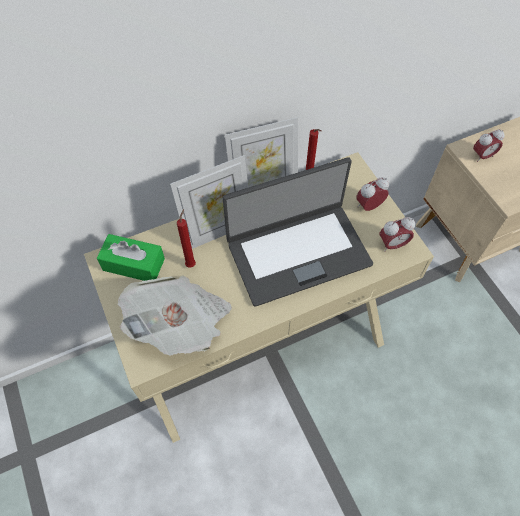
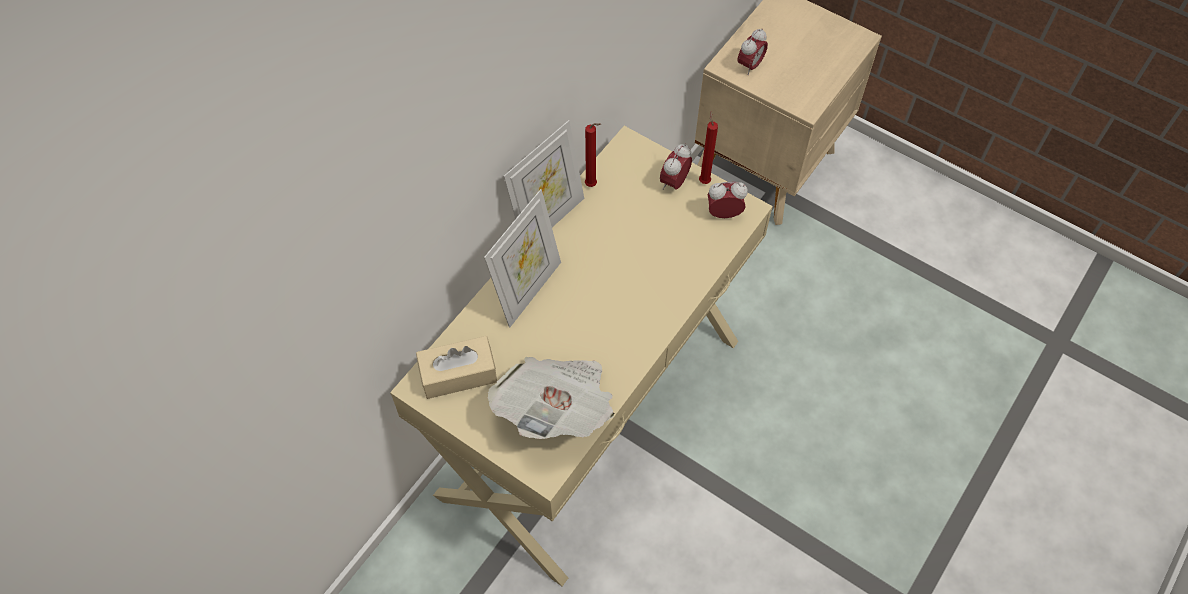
camera: 30 degrees left, 0 degrees up
green tissue box [97,234,165,281] -> beige tissue box [416,336,497,399]
red candle [177,209,196,268] -> red candle moved to [699,110,718,184]
laptop [223,157,373,307] -> none
alarm clock [380,217,415,252] -> alarm clock turned 135 degrees counterclockwise [708,182,748,218]

